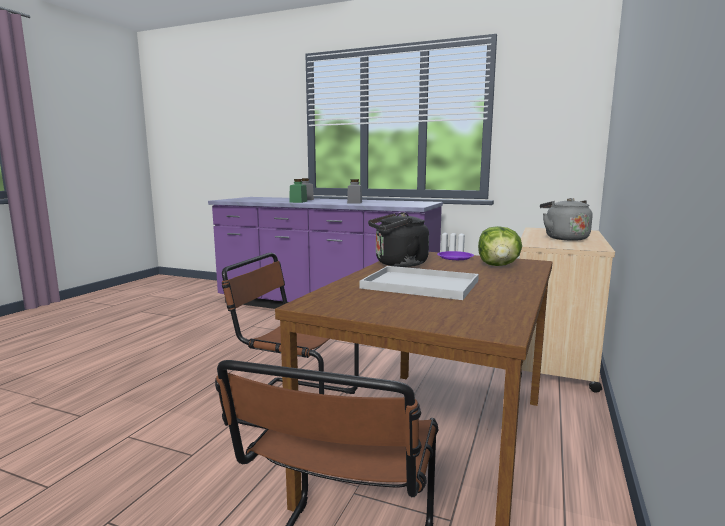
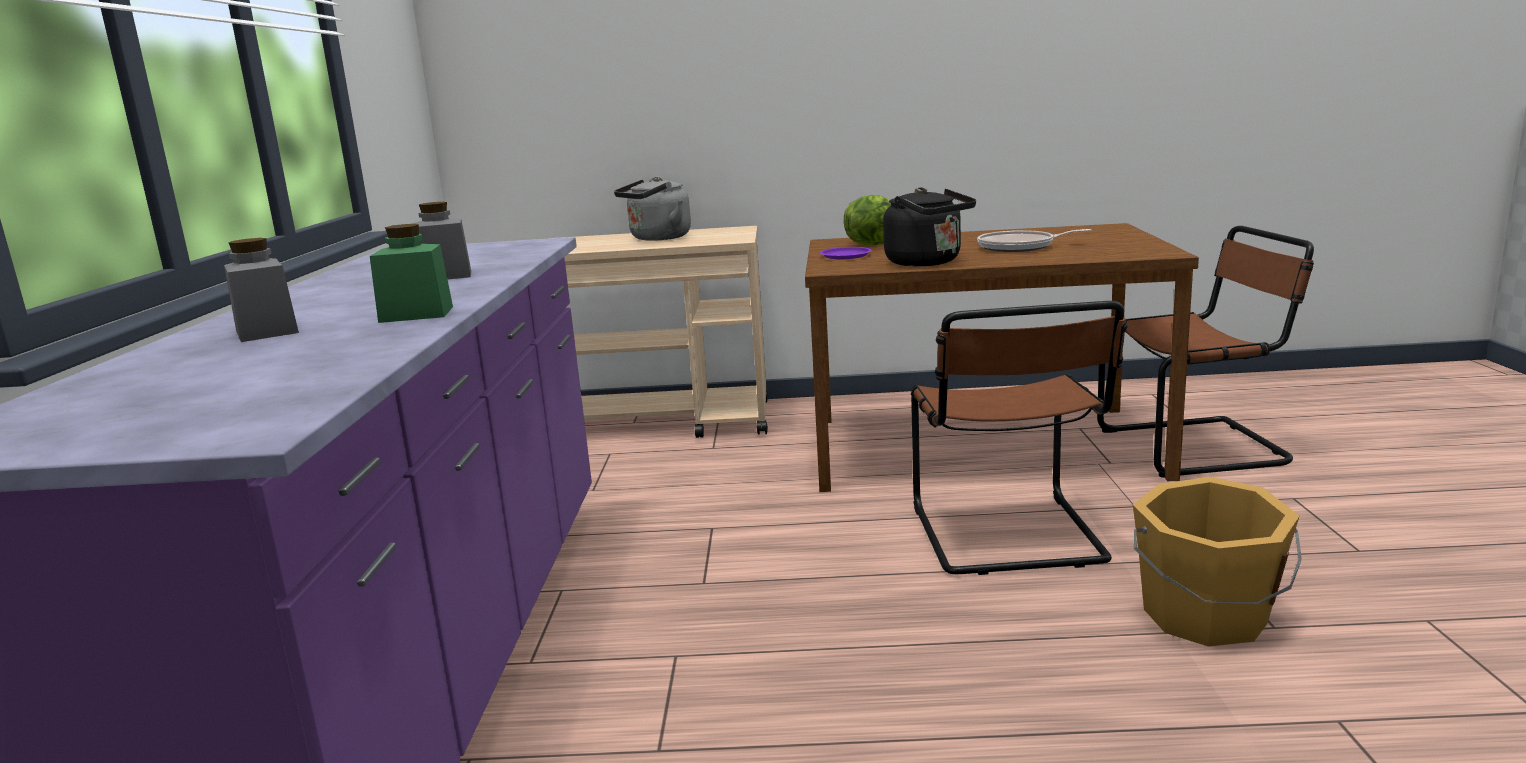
camera: 110 degrees left, 5 degrees up
white tray [360,266,479,300] -> frying pan [977,229,1091,252]
none -> orange bucket [1133,477,1302,647]

